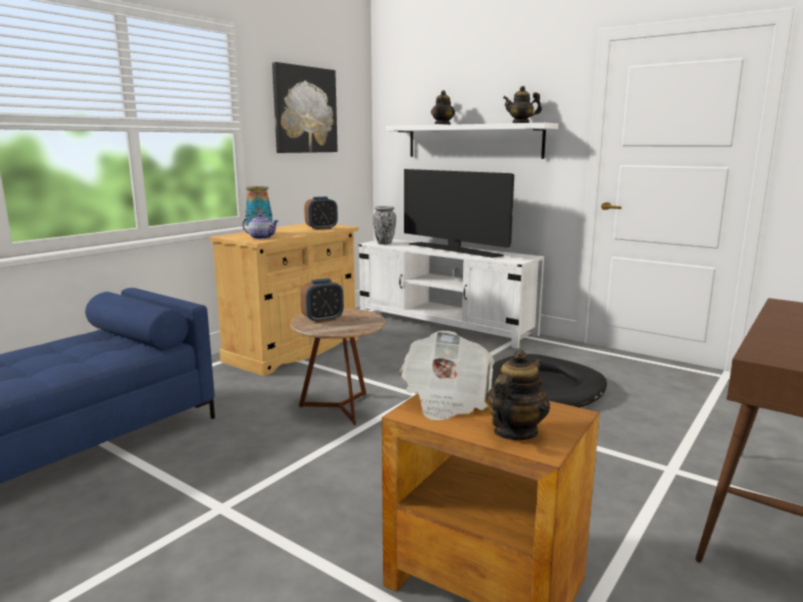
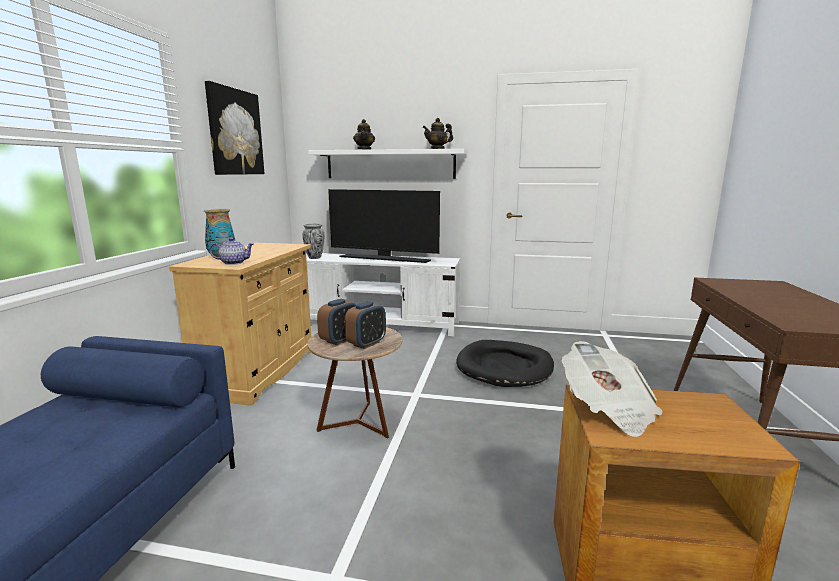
camera: 25 degrees left, 0 degrees up
alarm clock [304,197,338,230] -> alarm clock moved to [345,301,386,349]
teapot [487,349,550,440] -> none

